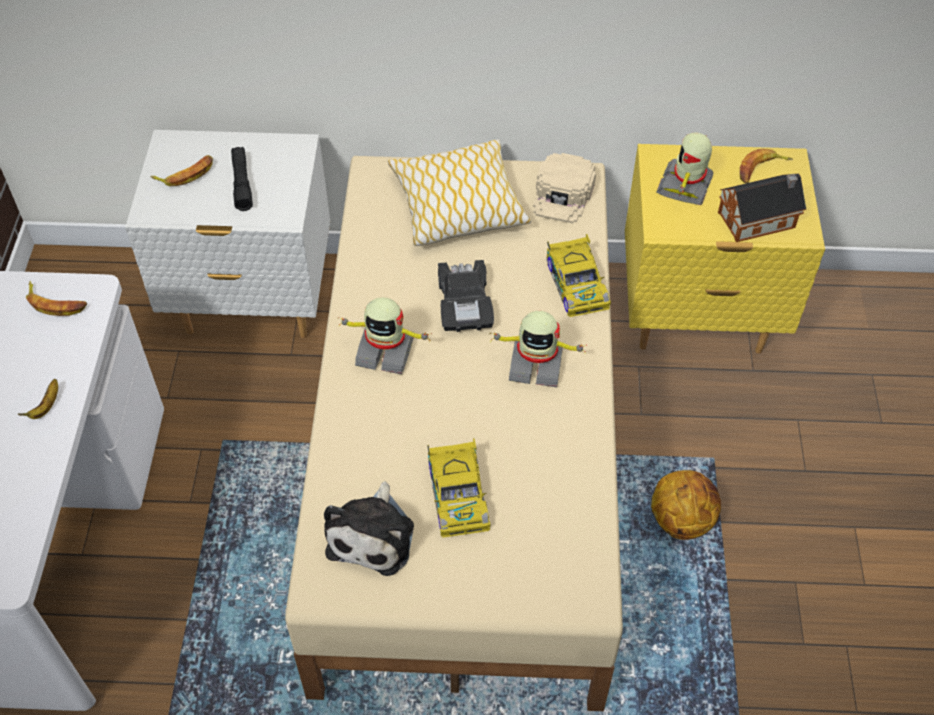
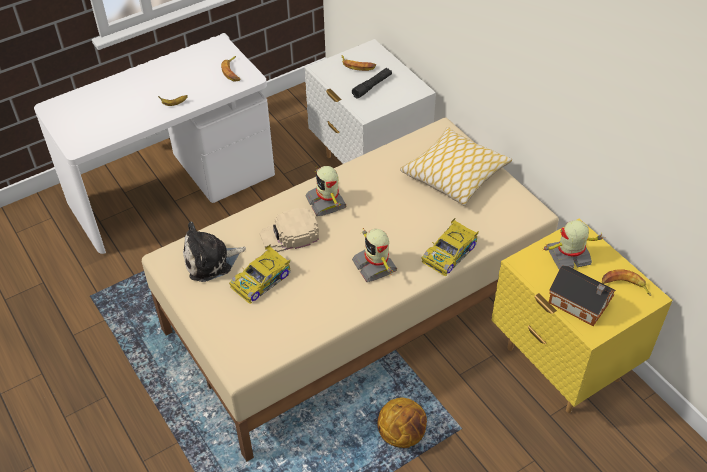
camera: 55 degrees right, 5 degrees down
black toy car [438,260,494,332] -> none
beige cap [533,153,596,223] -> beige cap moved to [259,208,319,252]

